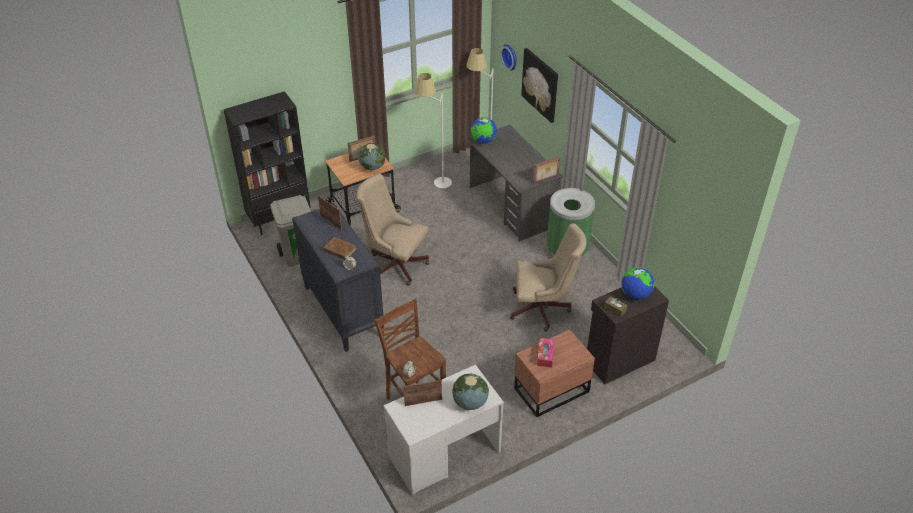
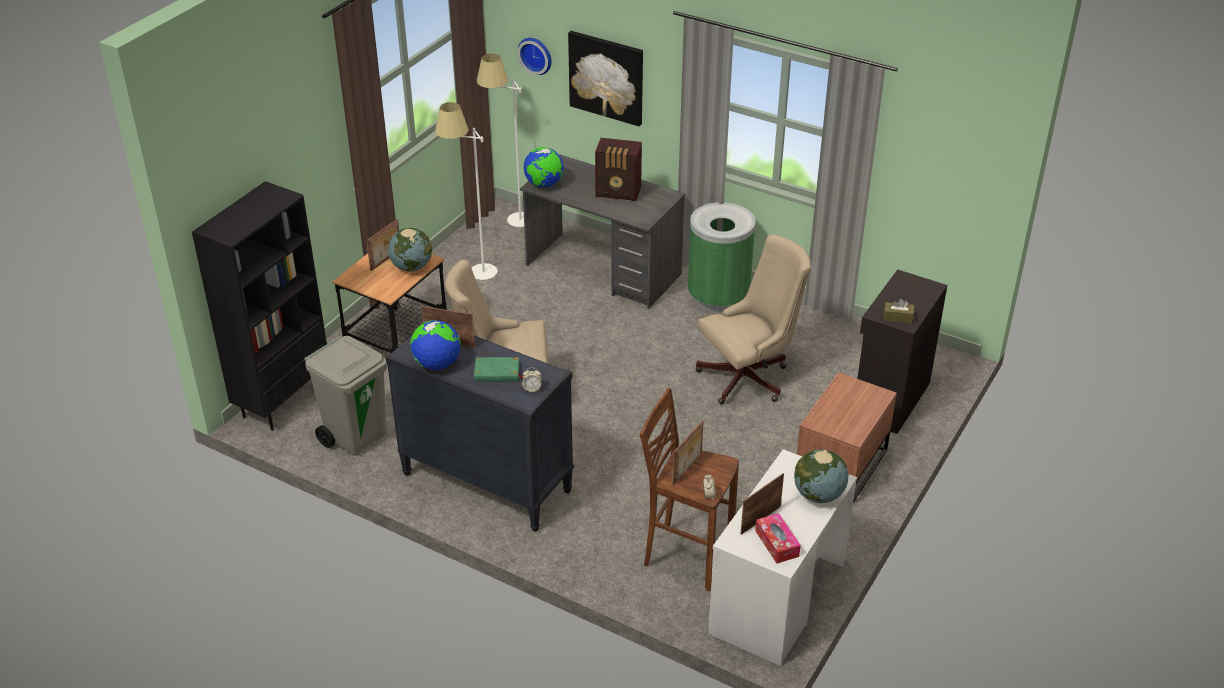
camera: 30 degrees left, 5 degrees down
brown book [323,237,357,259] -> green book [474,357,523,382]
picture frame [533,156,560,184] -> picture frame moved to [672,420,703,485]
tissue box [537,338,555,367] -> tissue box moved to [755,513,801,563]
globe [621,267,655,300] -> globe moved to [410,320,461,370]
none -> radio [595,138,642,201]

